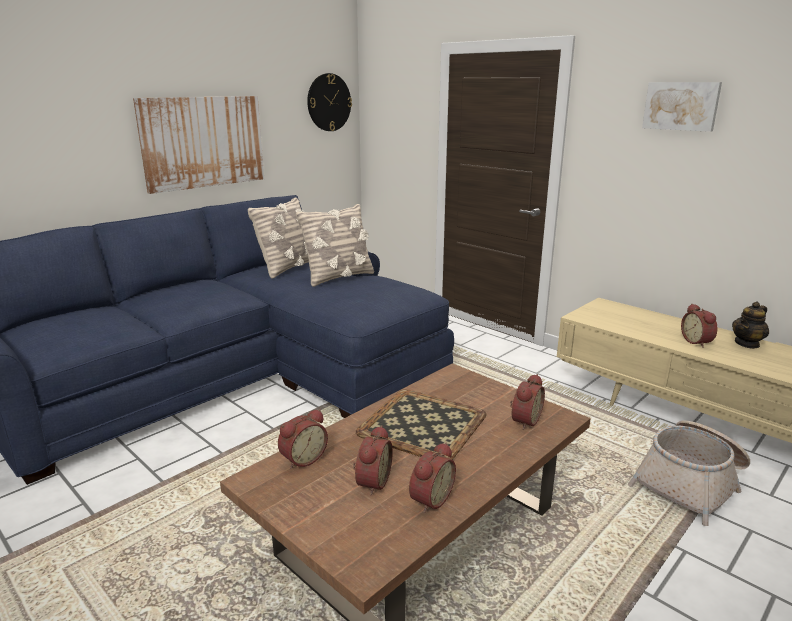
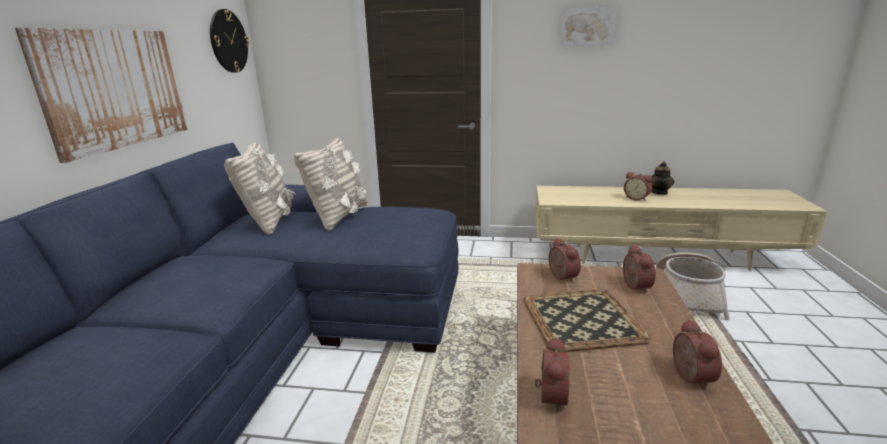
camera: 35 degrees left, 0 degrees up
alarm clock [353,425,393,496] -> alarm clock moved to [549,238,581,283]

